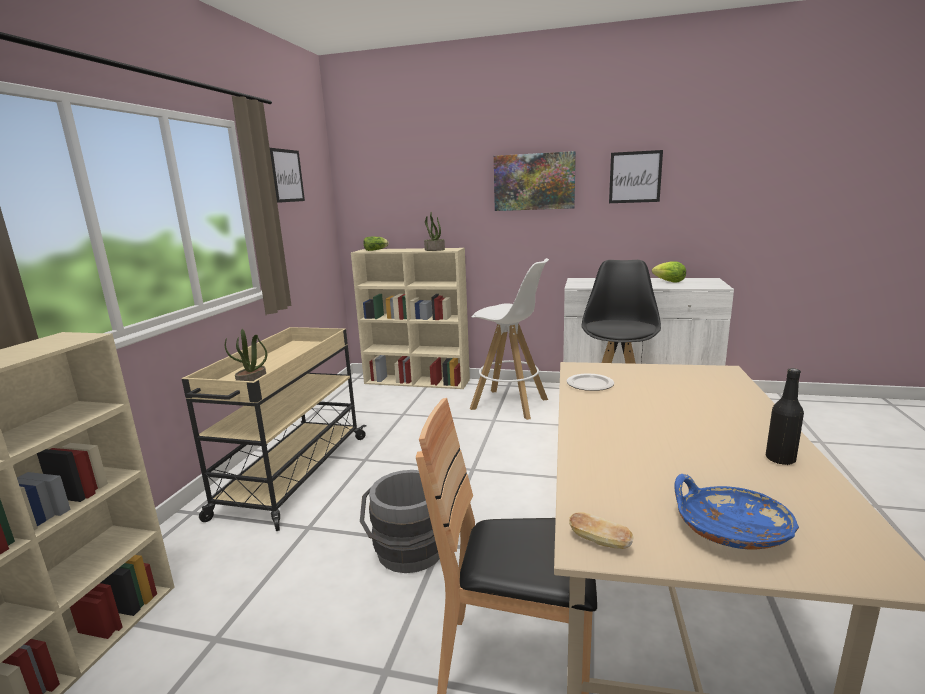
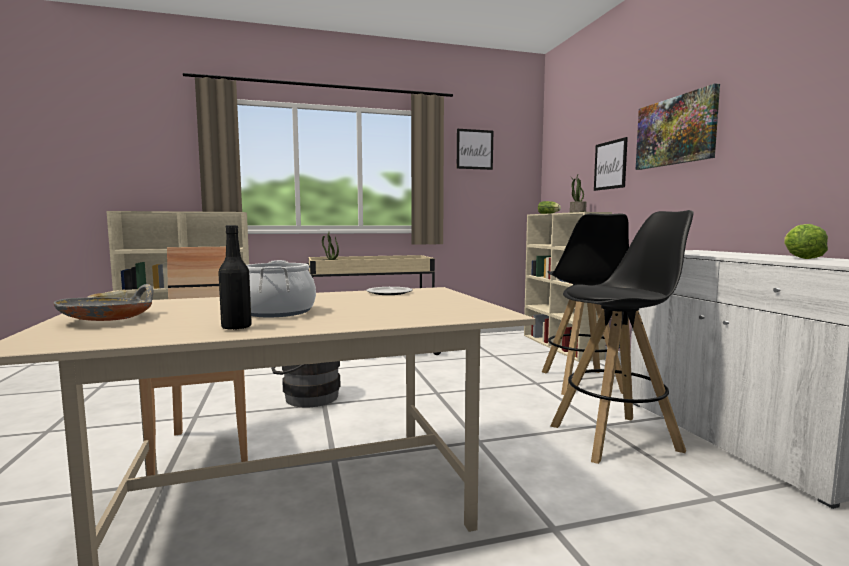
camera: 60 degrees right, 10 degrees down
white stool [470,258,549,420] -> black stool [542,213,629,395]
picture [609,150,663,203] -> picture moved to [594,137,628,191]
blue bowl [674,474,799,550] -> grey bowl [54,284,154,321]
none -> cooking pot [247,260,316,317]

